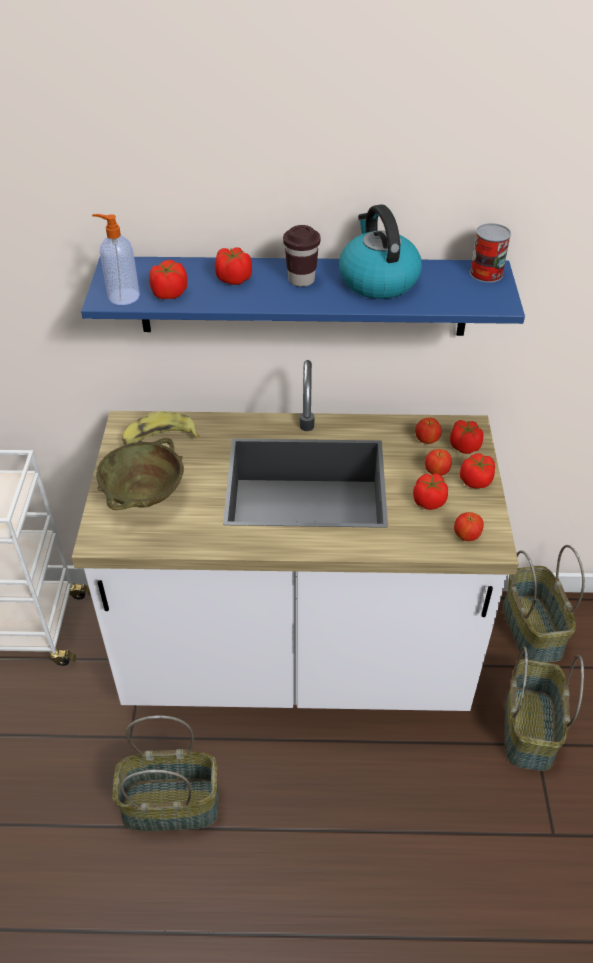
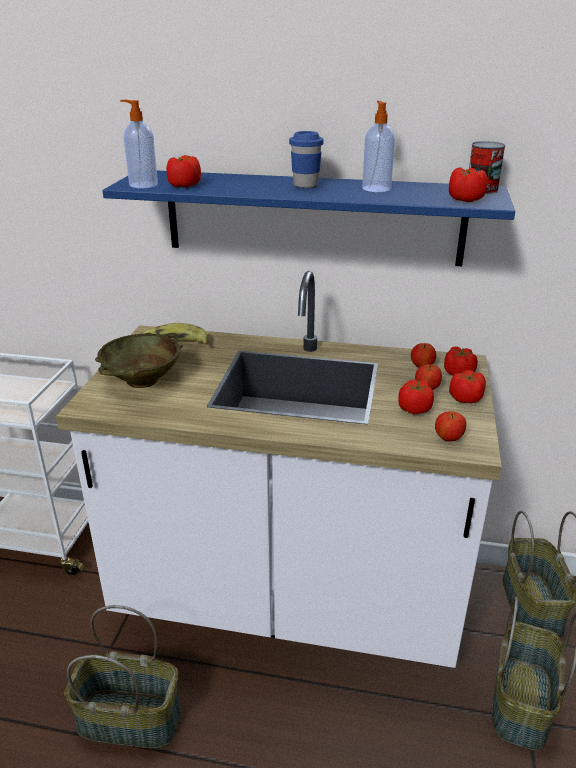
camera: 10 degrees right, 15 degrees down
tomato [215,247,252,285] -> tomato moved to [449,167,488,202]
brown cup [283,225,320,287] -> blue cup [289,131,324,188]
kettle [339,205,422,299] -> soap dispenser [362,101,395,192]

